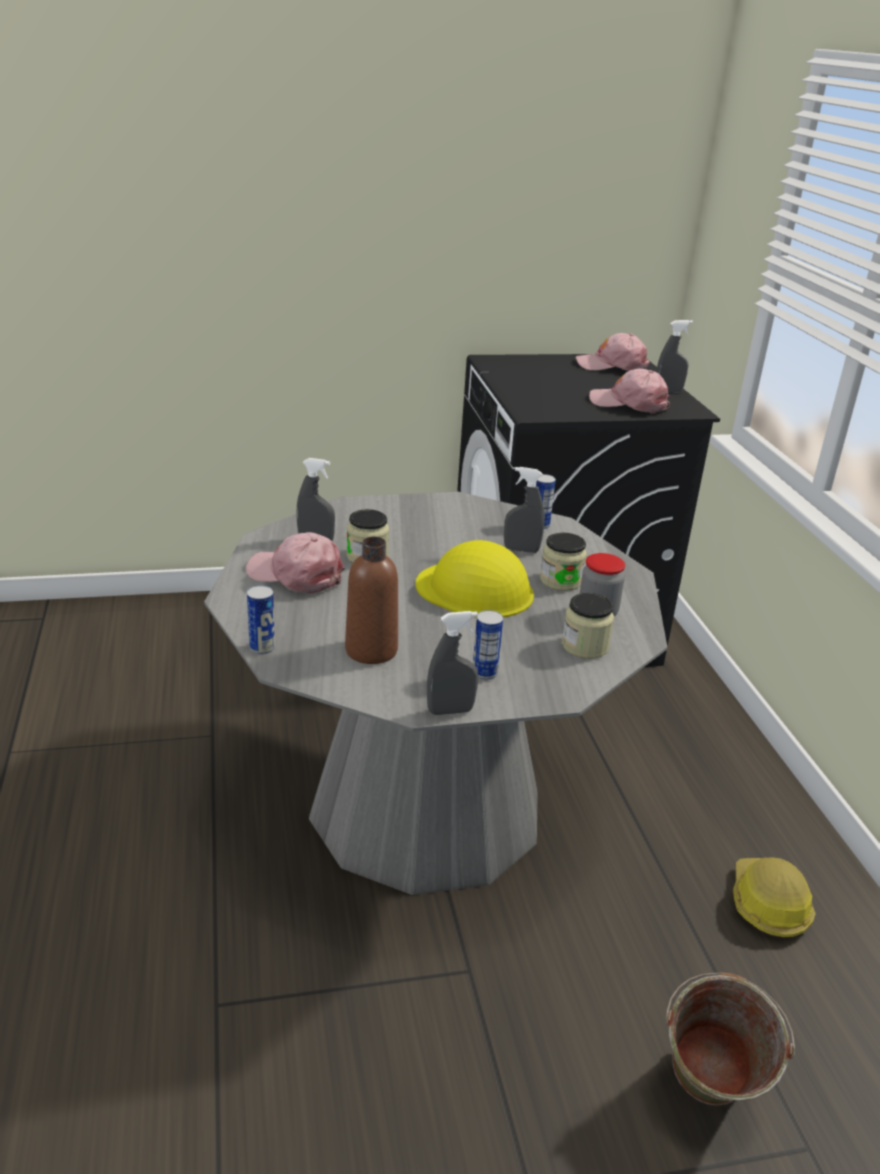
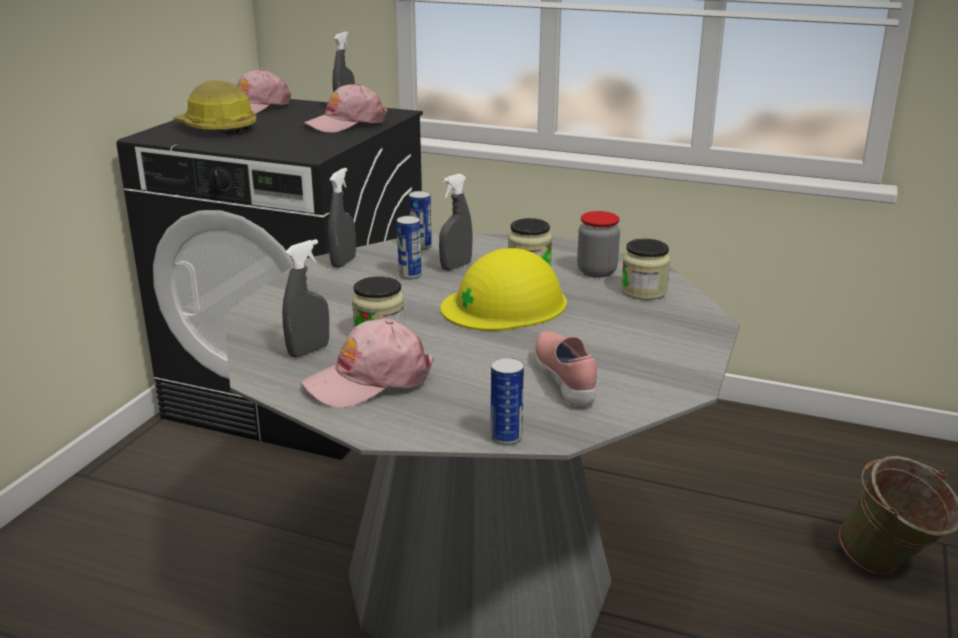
camera: 55 degrees left, 5 degrees down
brown bottle [345,537,398,664] -> pink shoe [534,332,597,407]
grey spray bottle [427,611,478,715] -> grey spray bottle moved to [328,168,356,268]
can [473,610,503,680] -> can moved to [397,216,421,280]
hard hat [733,857,816,938] -> hard hat moved to [173,80,257,136]

